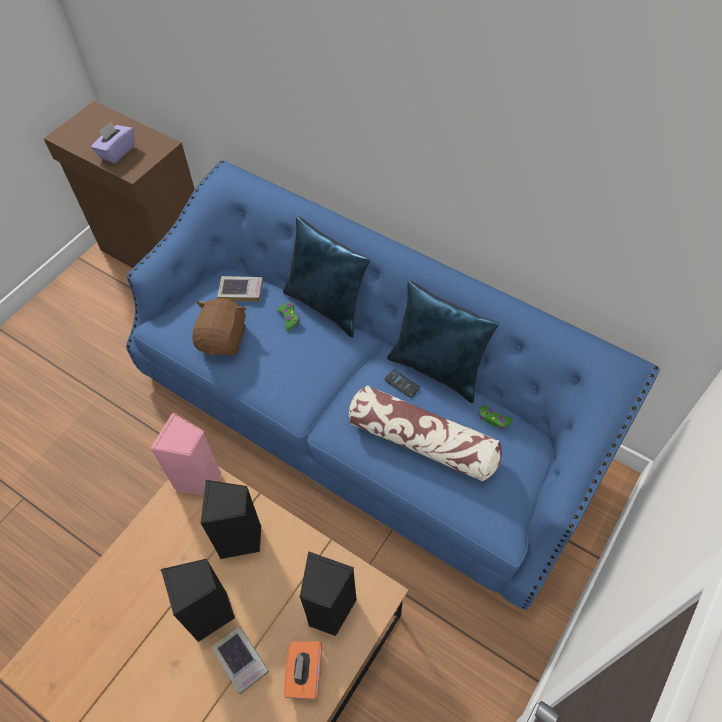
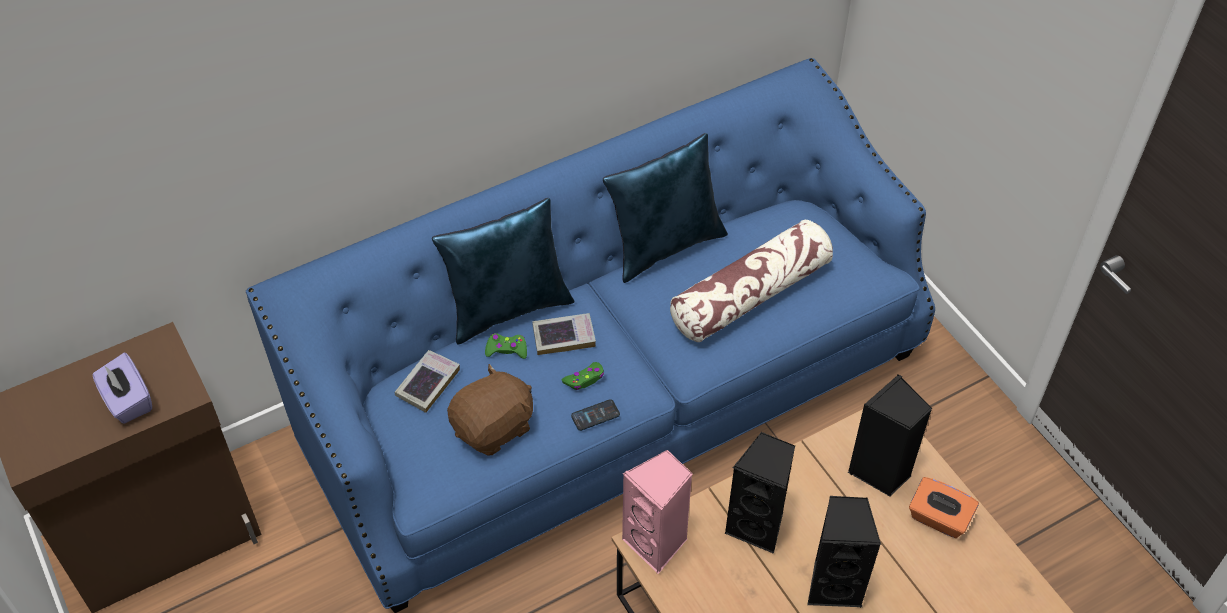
camera: 65 degrees left, 5 degrees down
brown plush toy [192,298,247,356] -> brown plush toy turned 105 degrees clockwise [447,364,533,456]
book [212,626,269,694] -> book moved to [532,313,596,355]
phone [385,369,420,398] -> phone moved to [571,399,620,431]
green game controller [479,405,513,429] -> green game controller moved to [562,362,604,390]

